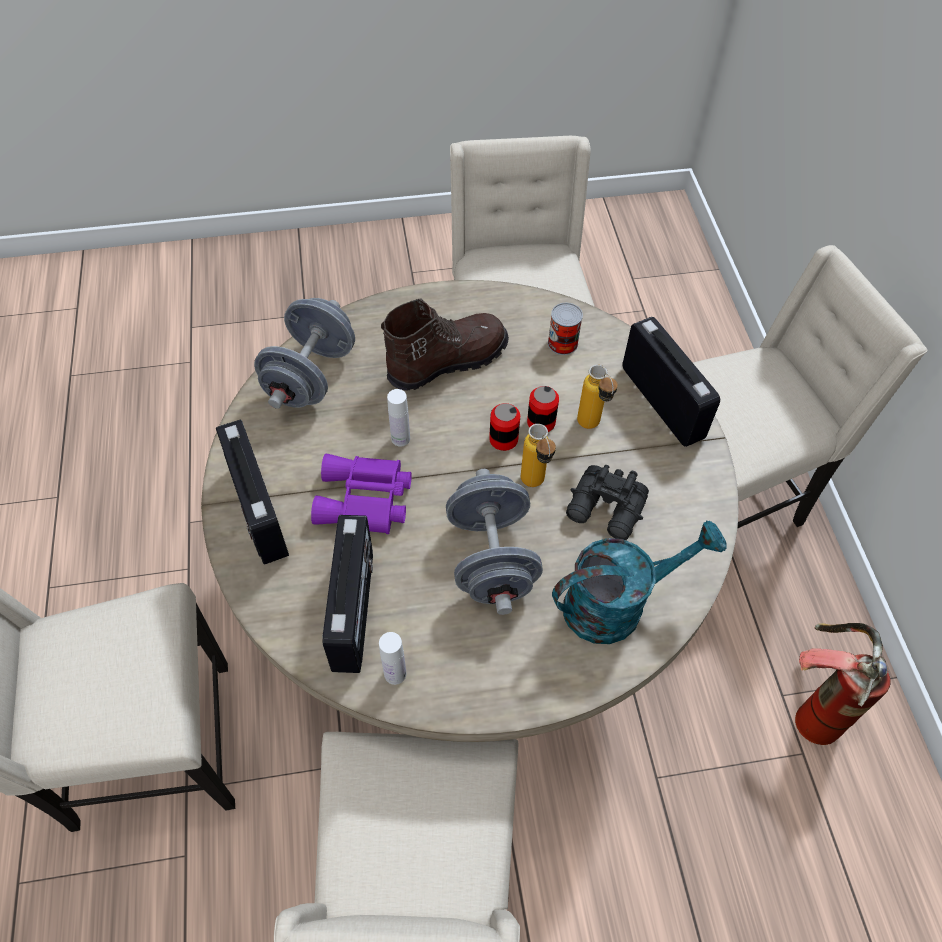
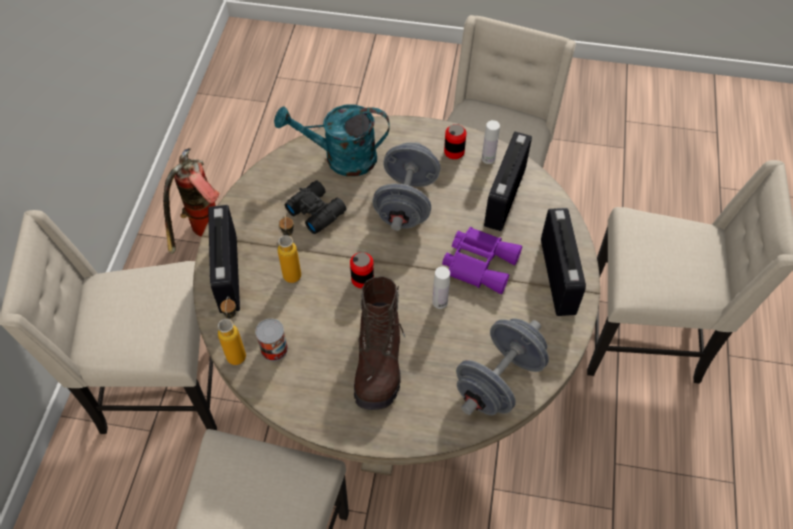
camera: 160 degrees left, 0 degrees up
brown boot [381,298,509,391] -> brown boot turned 75 degrees counterclockwise [354,276,405,410]
bottle [521,424,556,487] -> bottle moved to [217,296,246,365]
can [527,386,559,432] -> can moved to [444,124,467,159]

